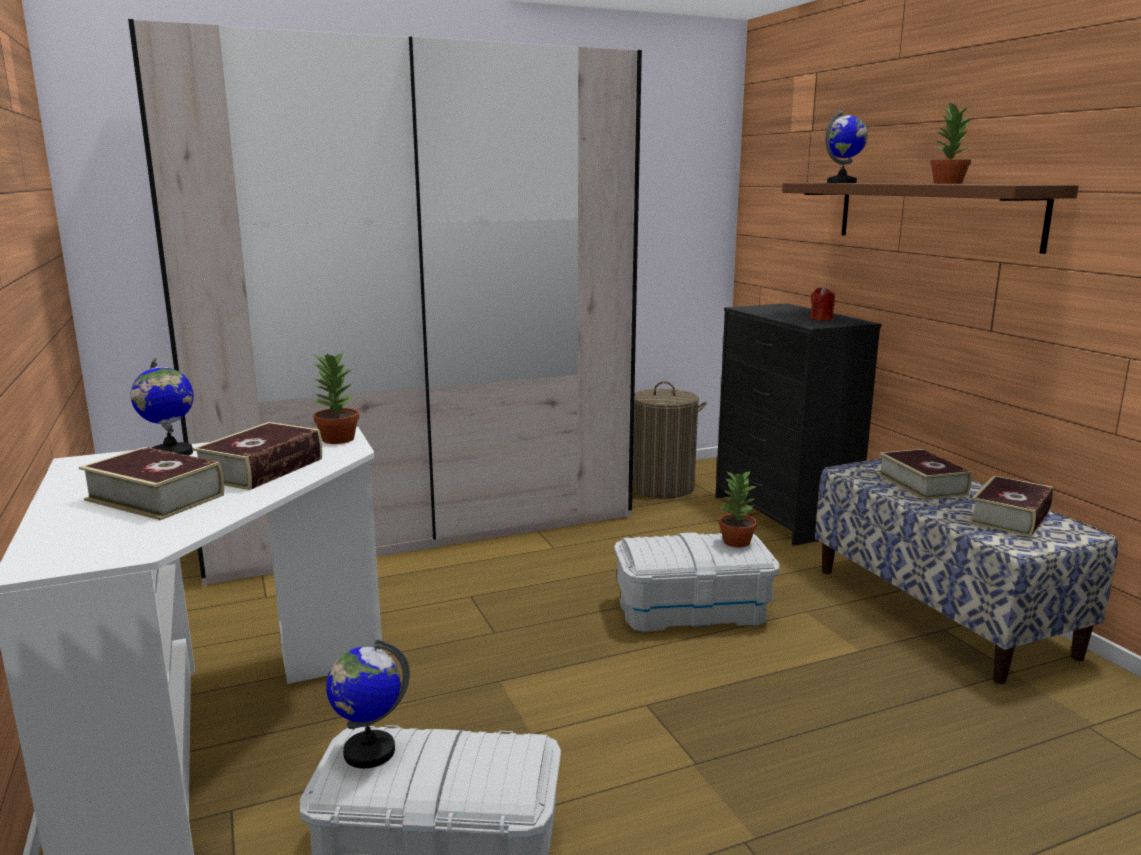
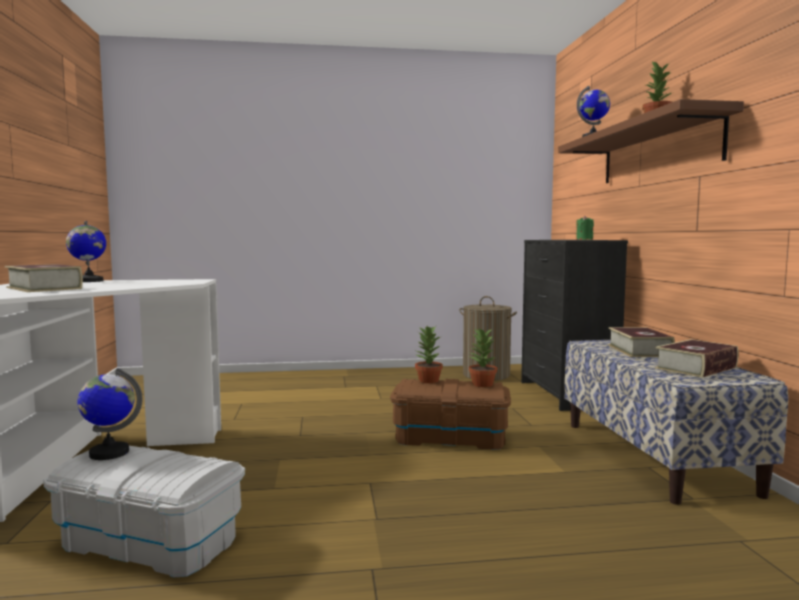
camera: 15 degrees right, 10 degrees down
beige wardrobe [128,19,642,587] -> none
book [192,422,322,490] -> none
potted plant [311,352,359,444] -> potted plant moved to [414,326,443,383]
white storage box [614,532,780,632] -> brown storage box [390,379,511,450]
red candle [811,287,835,321] -> green candle [576,215,594,240]

